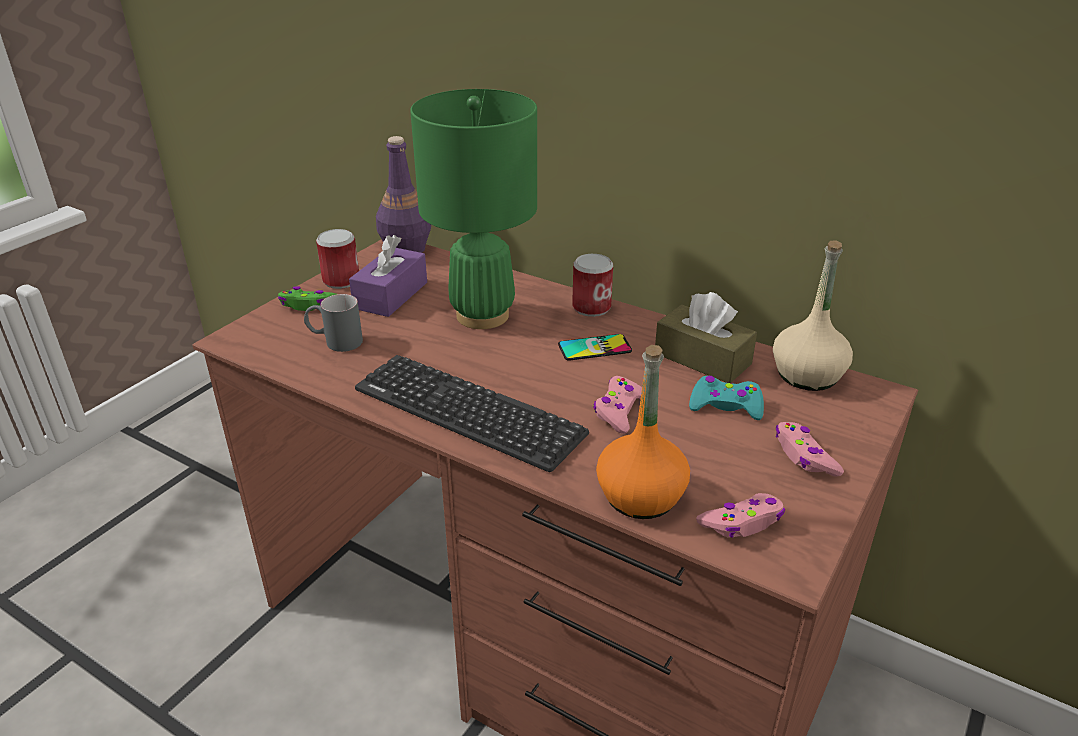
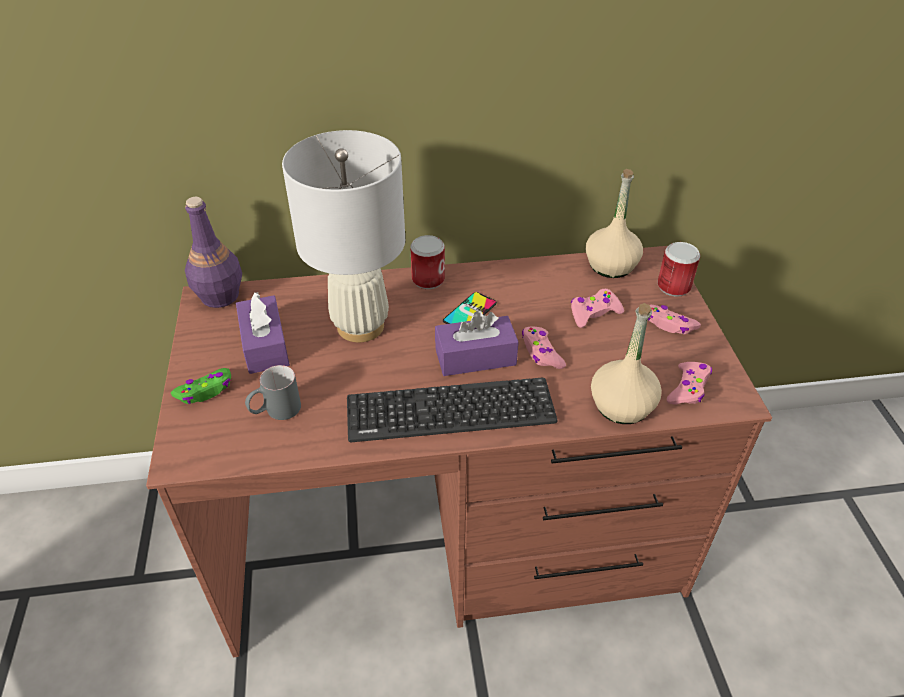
camera: 40 degrees left, 10 degrees up
can [316,229,359,289] -> can moved to [658,242,700,297]
green table lamp [410,89,537,329] -> white table lamp [282,130,405,342]
orange bottle [596,345,690,519] -> beige bottle [591,303,662,424]
brown tissue box [655,292,757,383] -> none
turquoise game controller [689,376,764,420] -> pink game controller [571,289,624,328]
none -> purple tissue box [435,311,519,376]

